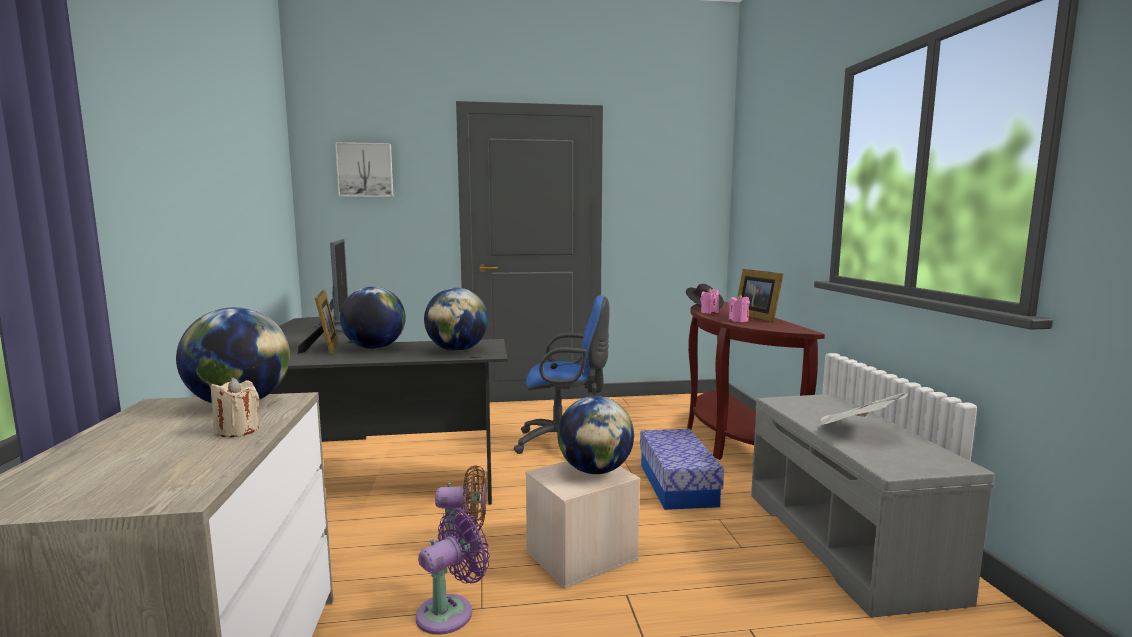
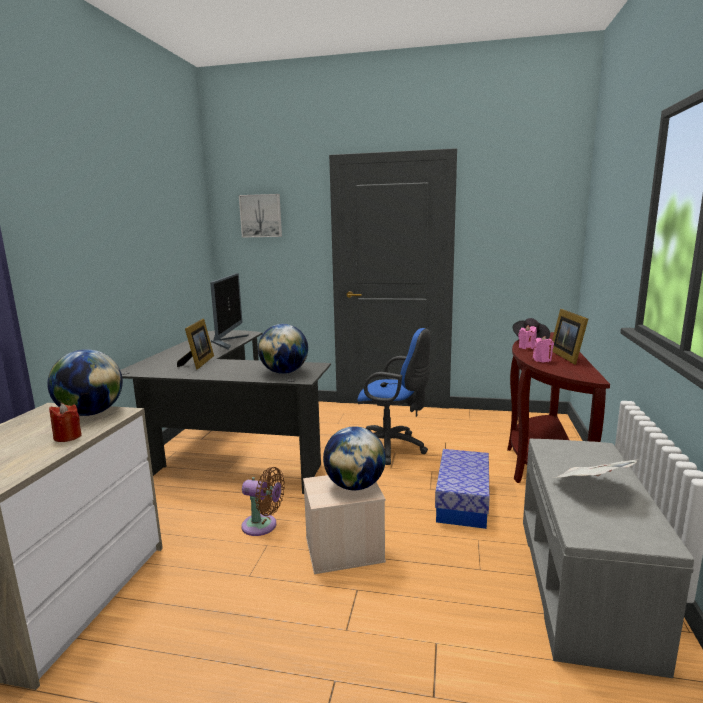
camera: 20 degrees right, 5 degrees up
beige candle [211,378,259,437] -> red candle [49,403,82,442]
globe [340,287,406,349] -> none
purple fan [416,508,490,635] -> none

